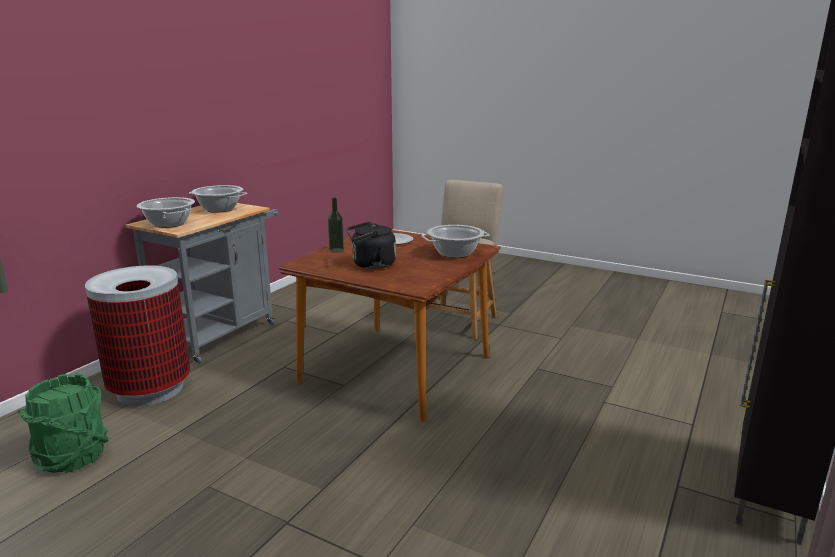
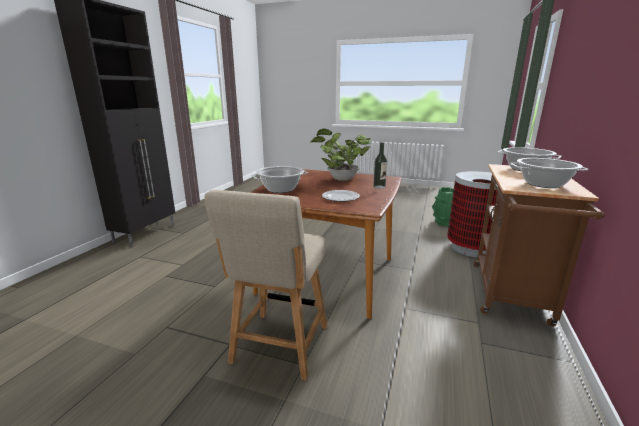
camera: 170 degrees right, 0 degrees up
grey cart [126,203,279,364] -> brown cart [473,164,605,327]
black kettle [346,221,396,269] -> potted plant [309,128,371,181]

